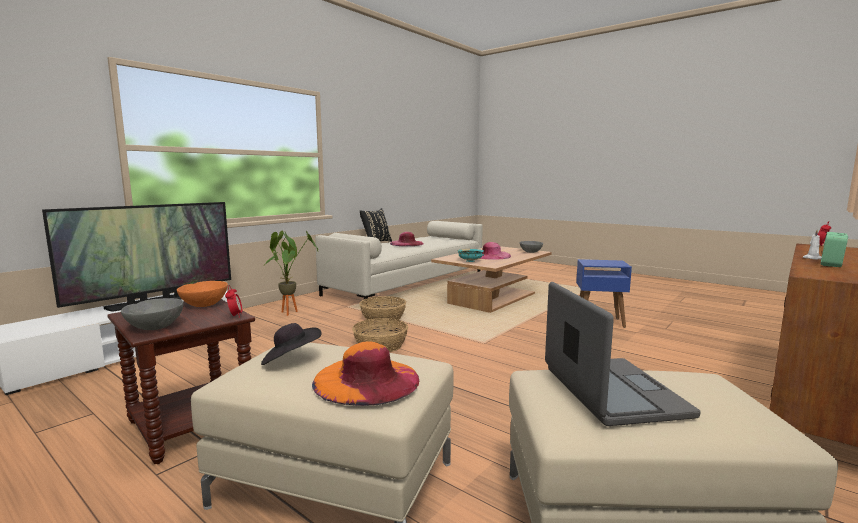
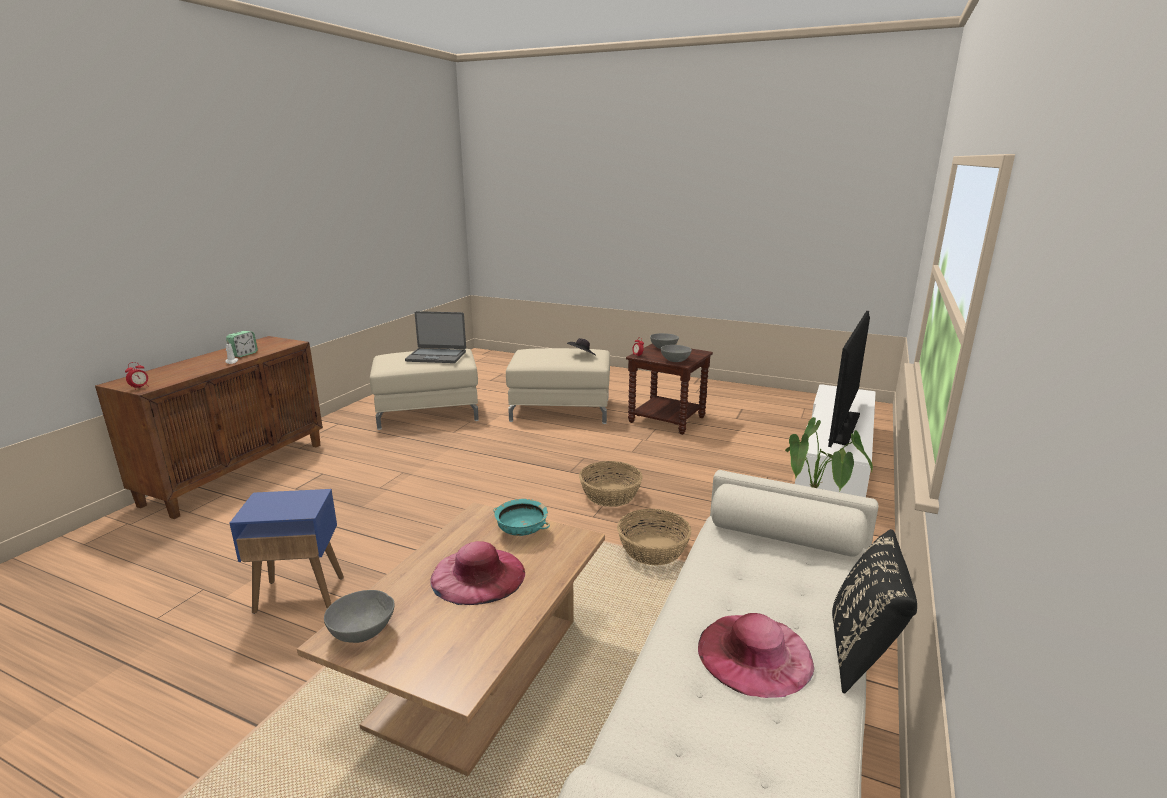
camera: 165 degrees right, 10 degrees up
orange bowl [177,281,228,307] -> grey bowl [661,345,692,362]
orange hat [312,341,420,406] -> none
laptop [545,282,701,426] -> laptop turned 60 degrees counterclockwise [405,311,466,363]

